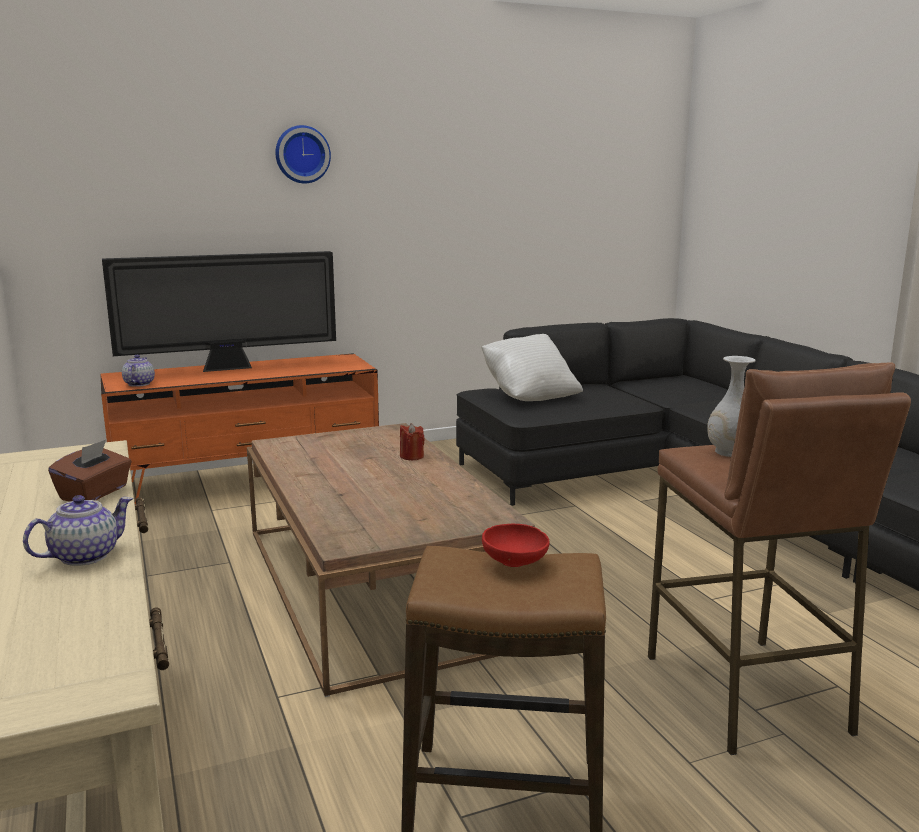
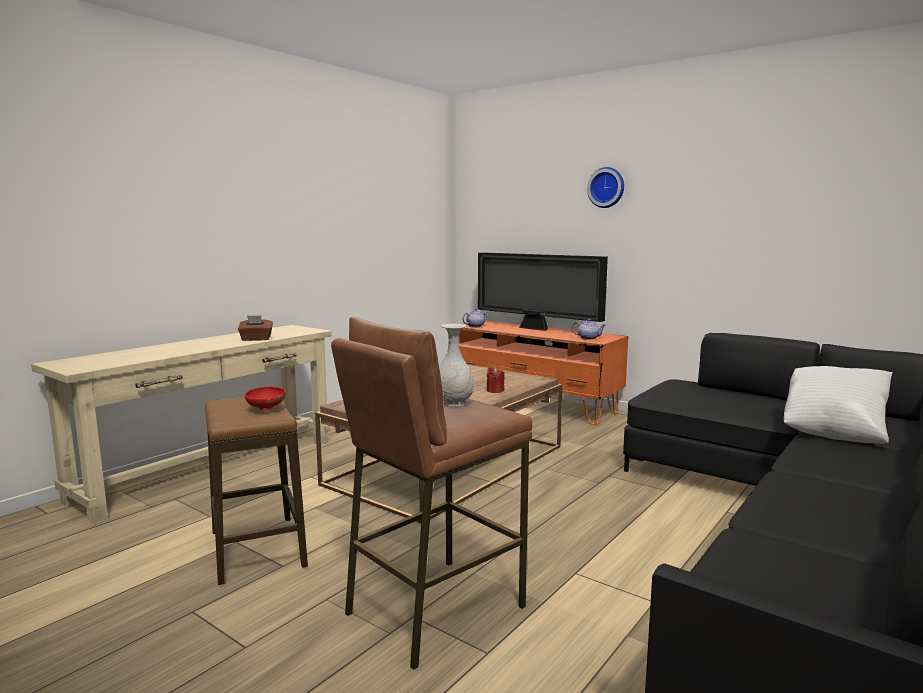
camera: 60 degrees right, 5 degrees down
teapot [23,495,133,566] -> teapot moved to [571,319,606,340]
white pillow [481,334,583,401] -> white pillow moved to [784,366,893,444]

